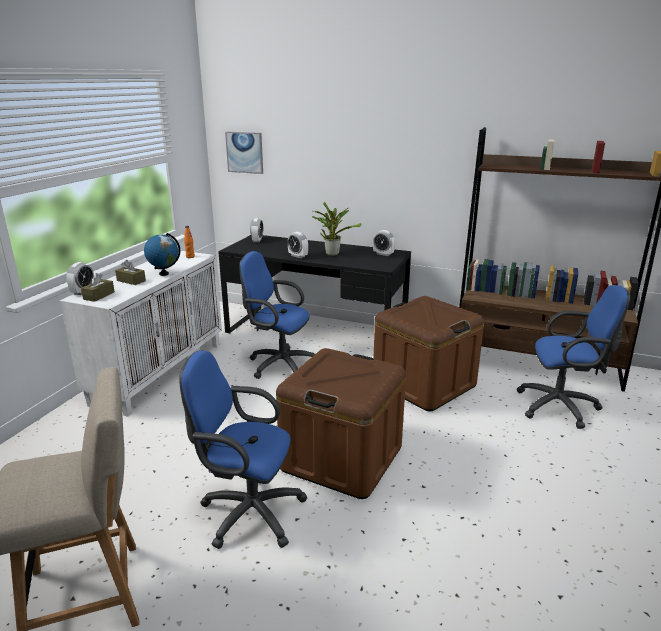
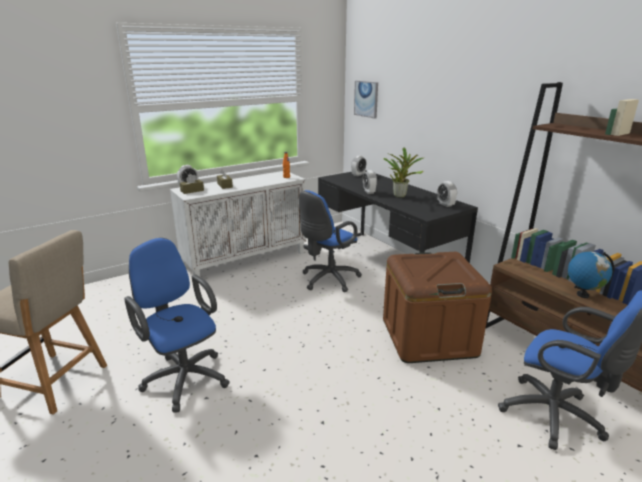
camera: 35 degrees right, 0 degrees up
globe [144,233,180,276] -> globe moved to [568,251,614,298]
blue office chair [239,251,315,379] -> blue office chair turned 105 degrees counterclockwise [299,190,362,292]
brown storage box [276,348,406,499] -> none

